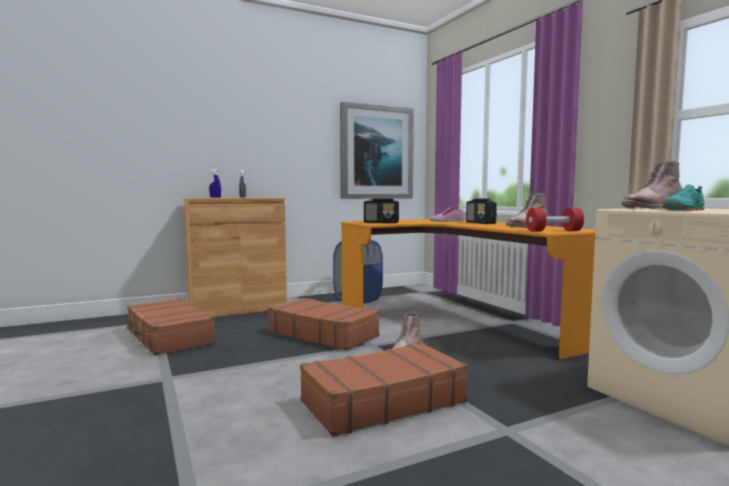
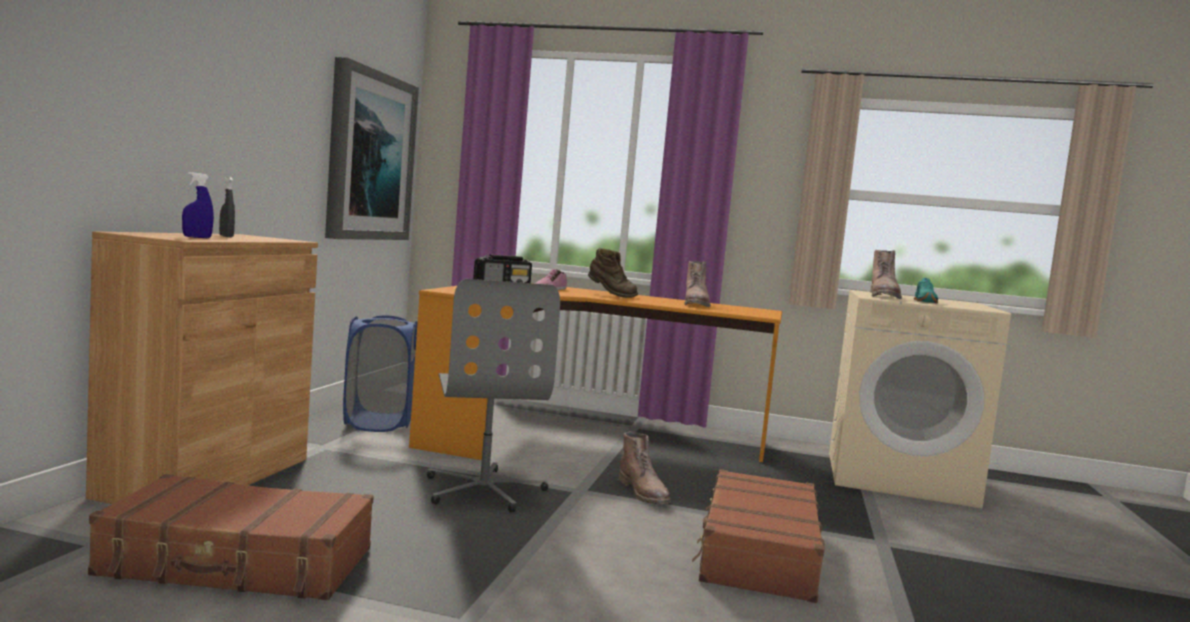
camera: 50 degrees left, 0 degrees up
brown suitcase [268,298,380,351] -> grey office chair [427,279,560,513]
radio [466,199,497,224] -> brown boot [588,248,638,298]
red dumbbell [526,208,584,232] -> none

